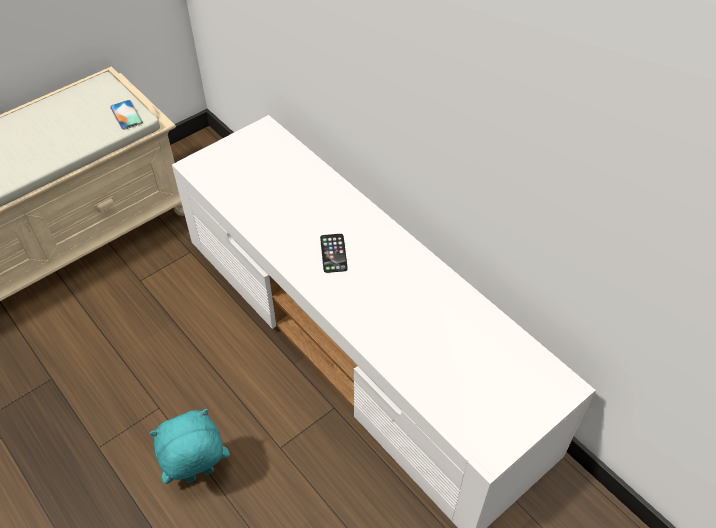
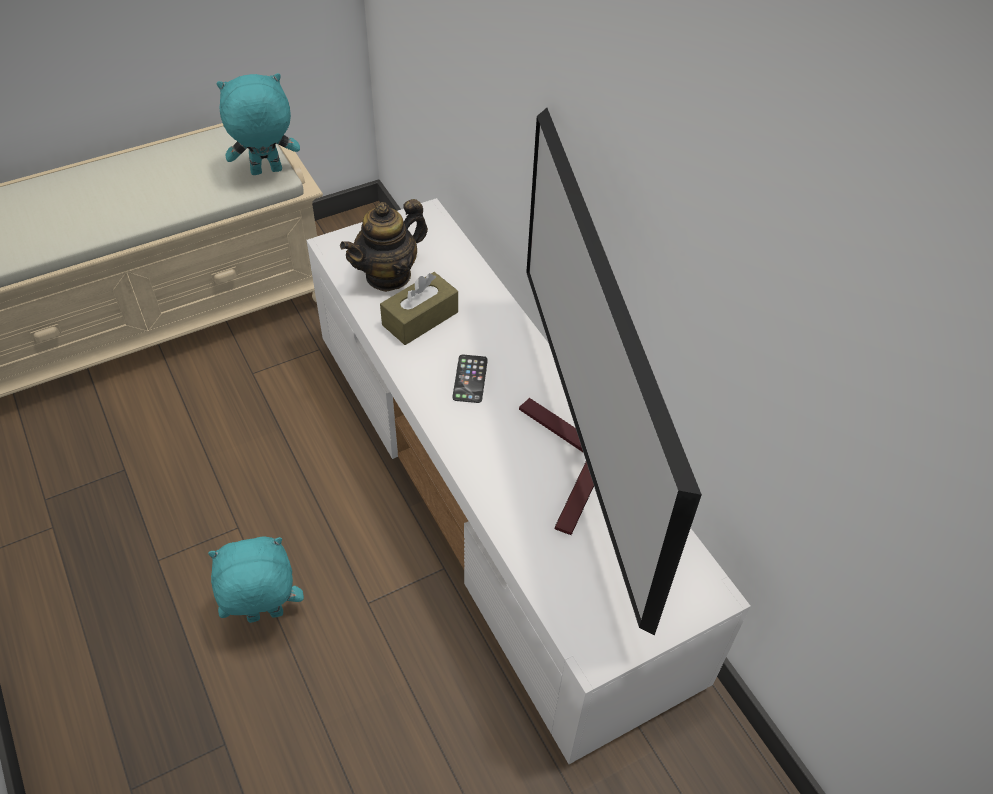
camera: 10 degrees right, 0 degrees up
phone [110,100,143,130] -> turquoise plush toy [217,73,300,175]
none -> teapot [340,199,428,292]
none -> brown tissue box [380,272,458,345]
none -> television [519,108,702,636]

